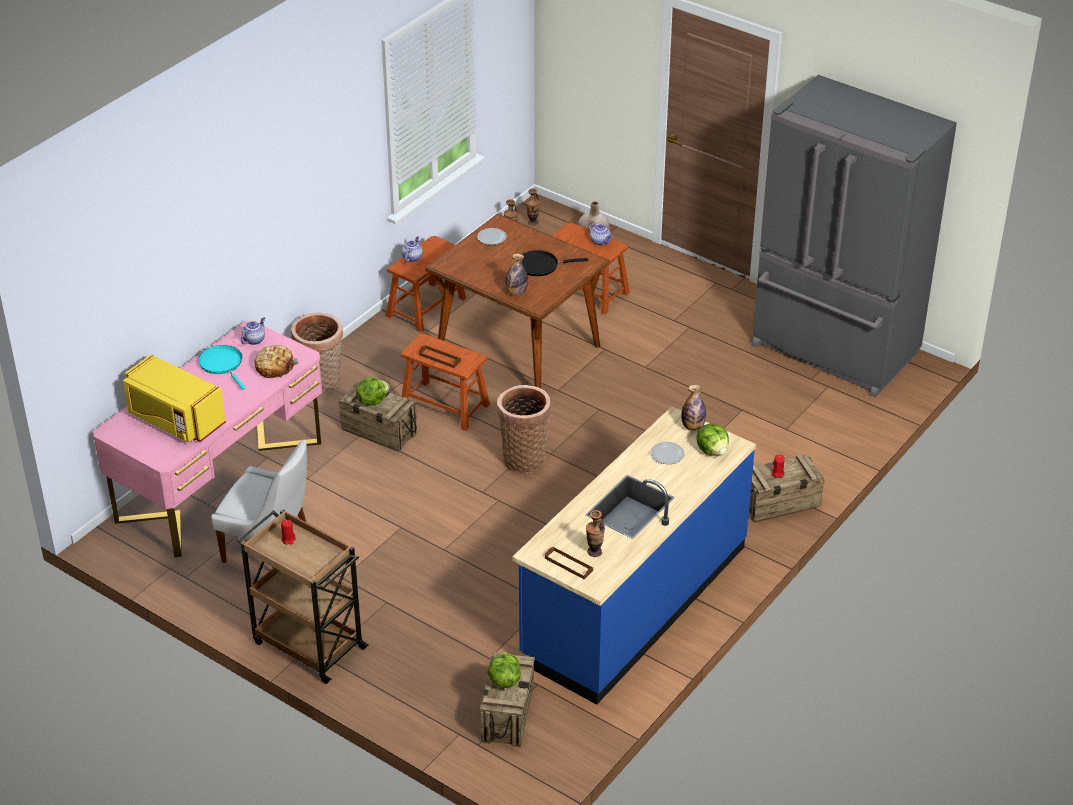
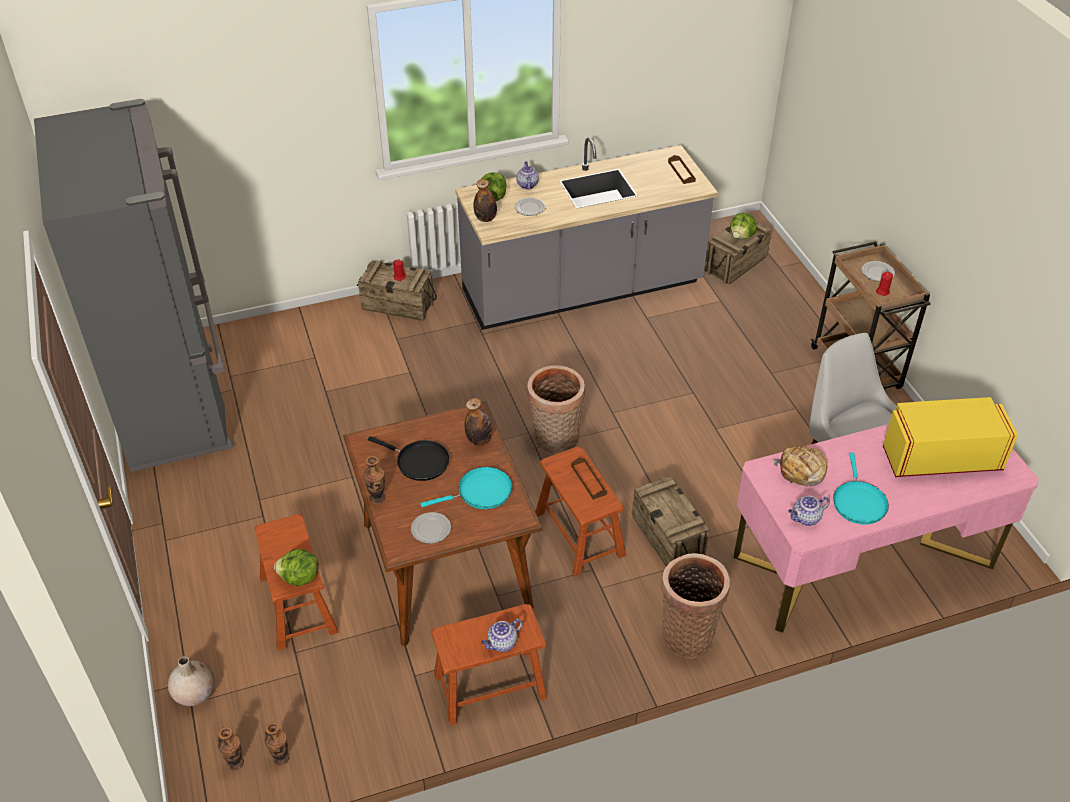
camera: 145 degrees left, 5 degrees up
yellow microwave [123,354,226,443] -> yellow microwave turned 75 degrees counterclockwise [883,397,1018,477]
lettuce [356,377,390,406] -> lettuce moved to [274,549,318,586]
blue counter [512,406,756,705] -> grey counter [455,137,718,330]
vase [586,510,605,557] -> vase moved to [364,456,385,504]
teapot [588,222,612,245] -> teapot moved to [516,161,539,190]
none -> turquoise frying pan [421,467,512,509]
none -> plate [862,261,895,282]

